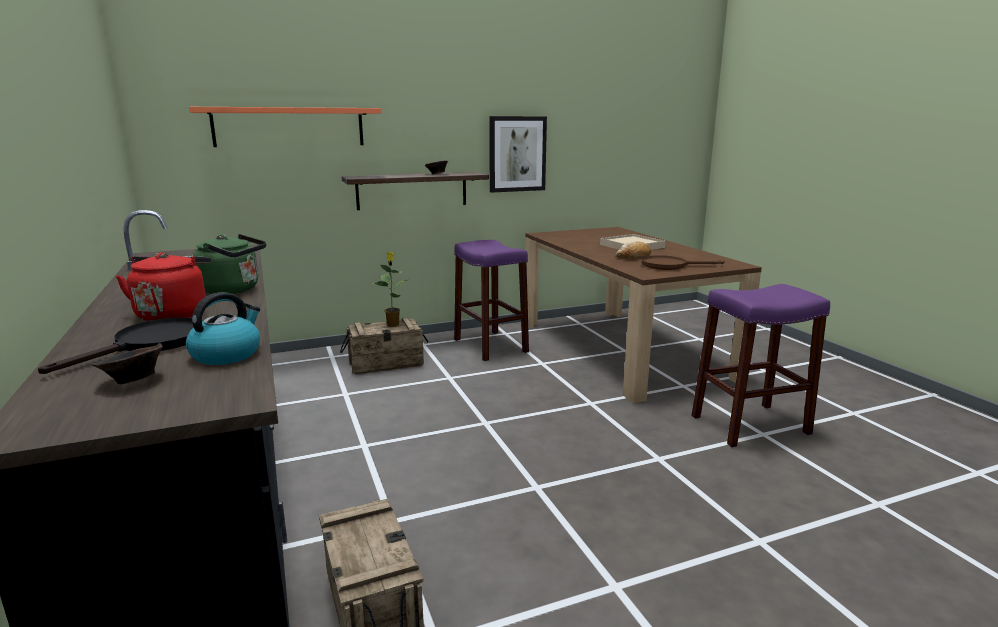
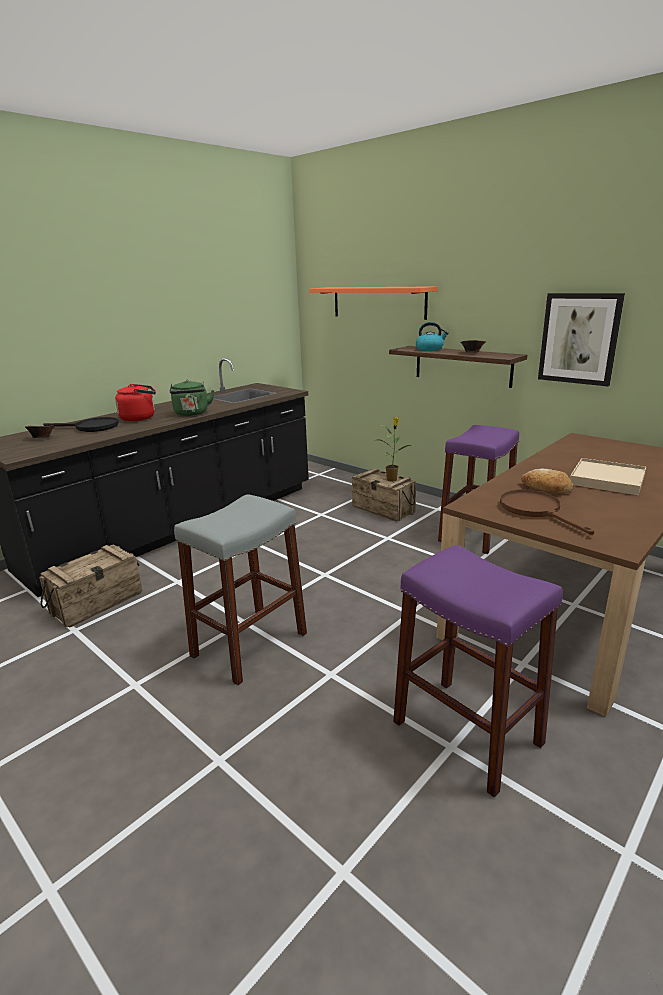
camera: 65 degrees right, 5 degrees up
kettle [186,292,260,365] -> kettle moved to [416,322,448,351]
none -> grey stool [174,494,307,685]

